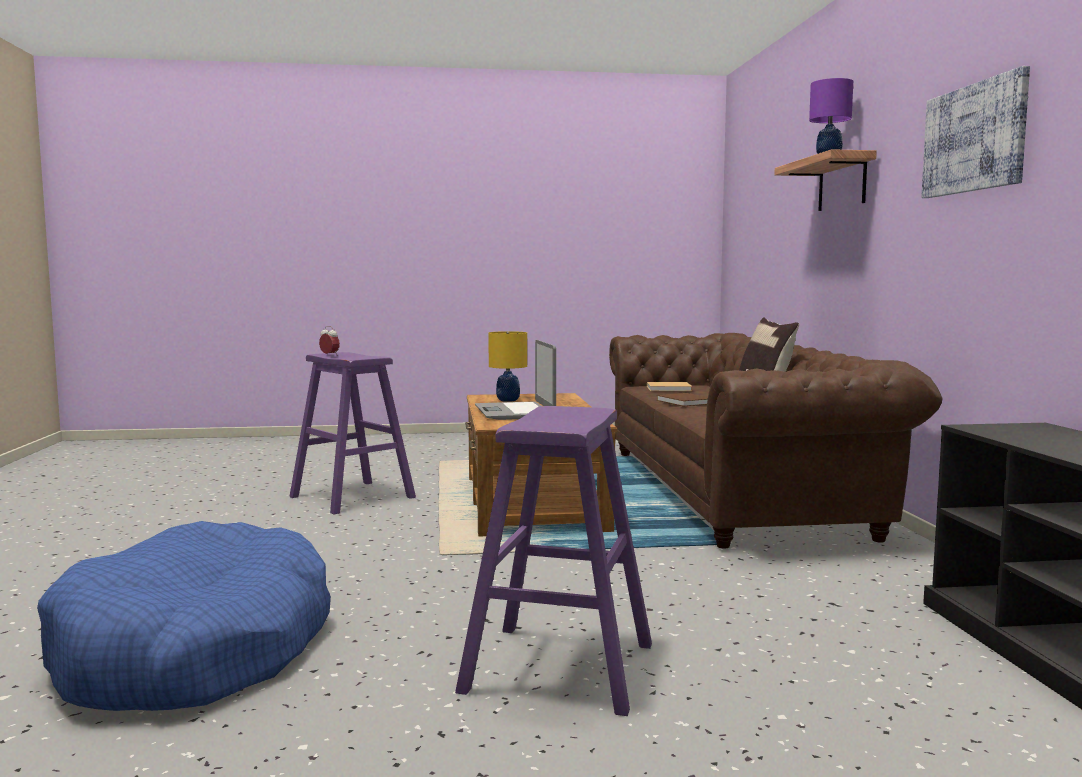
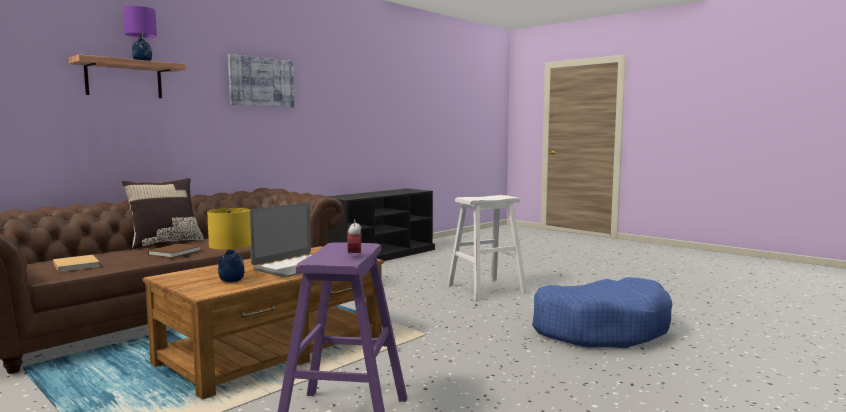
camera: 130 degrees left, 0 degrees up
purple stool [455,406,652,716] -> white stool [447,195,527,301]

